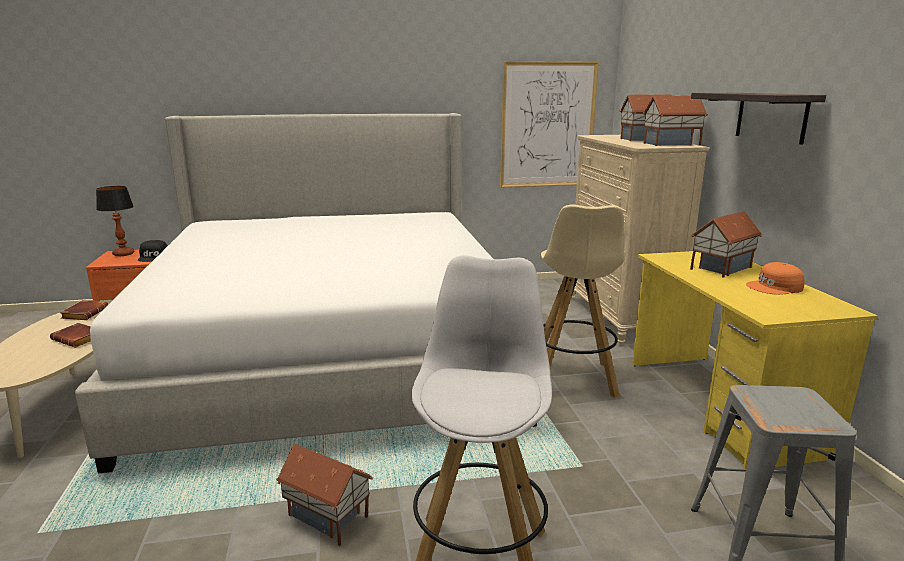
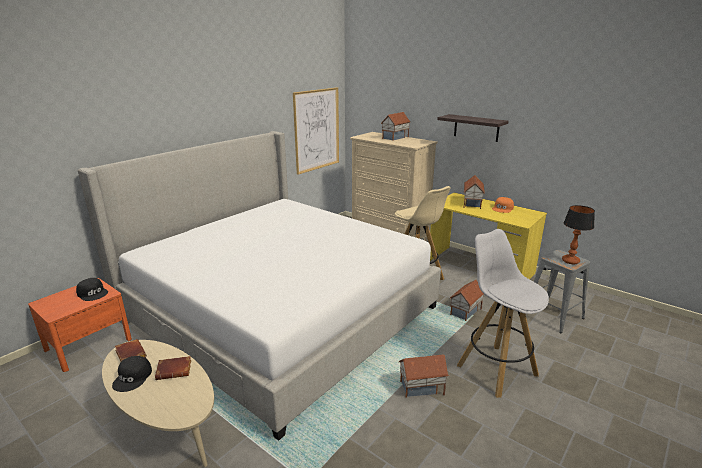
camera: 40 degrees left, 5 degrees up
table lamp [96,186,134,256] -> table lamp moved to [562,205,595,264]
toy house [643,96,708,146] -> toy house moved to [450,280,484,321]
none -> black cap [112,356,152,392]

